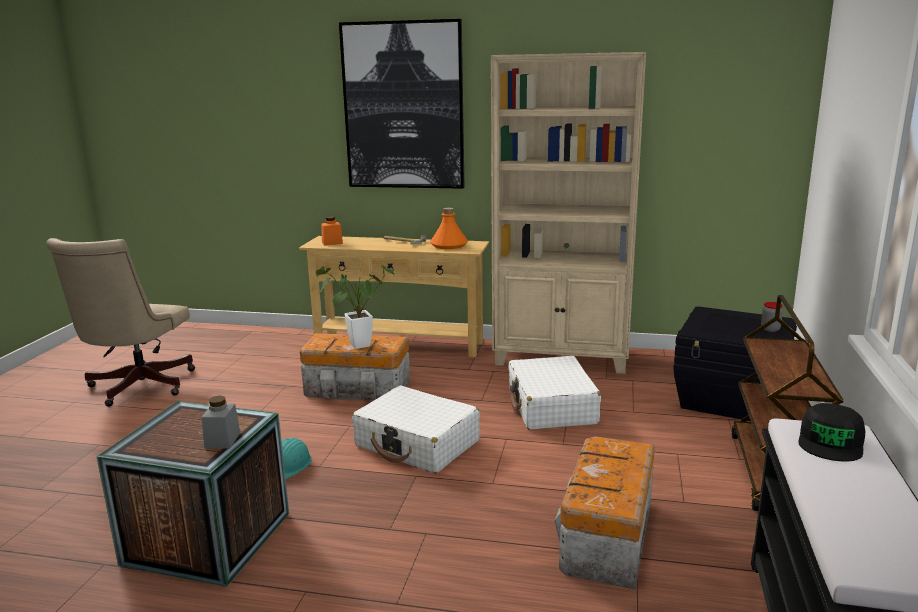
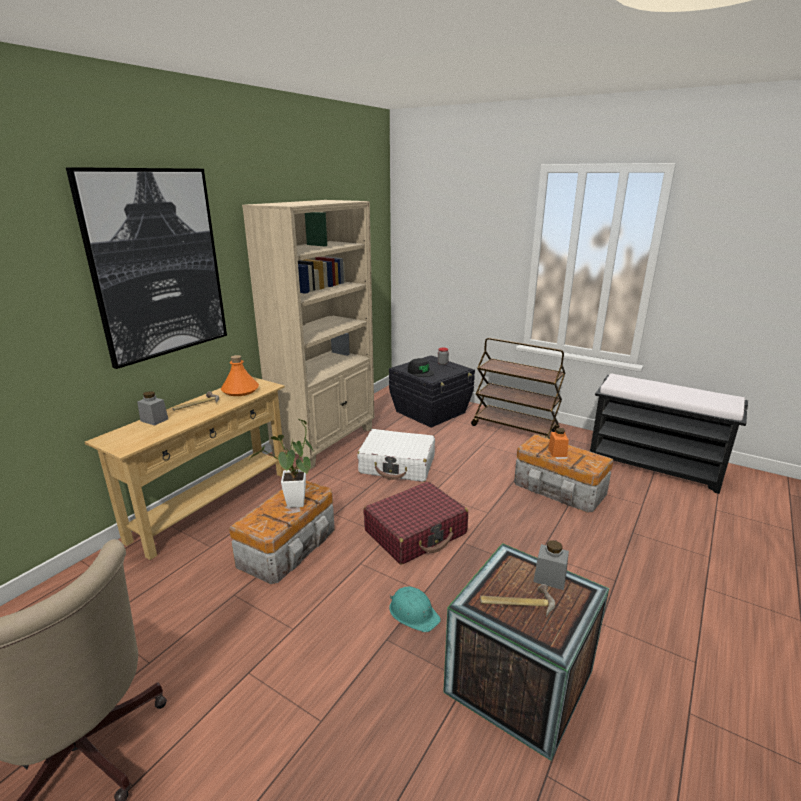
camera: 70 degrees left, 5 degrees up
orange jar [321,216,343,246] -> orange jar moved to [548,428,569,457]
white suitcase [352,386,480,473] -> red suitcase [364,482,468,564]
black cap [798,403,865,462] -> black cap moved to [408,358,435,377]
none -> grey jar [137,391,168,426]
none -> hammer [480,584,555,617]

